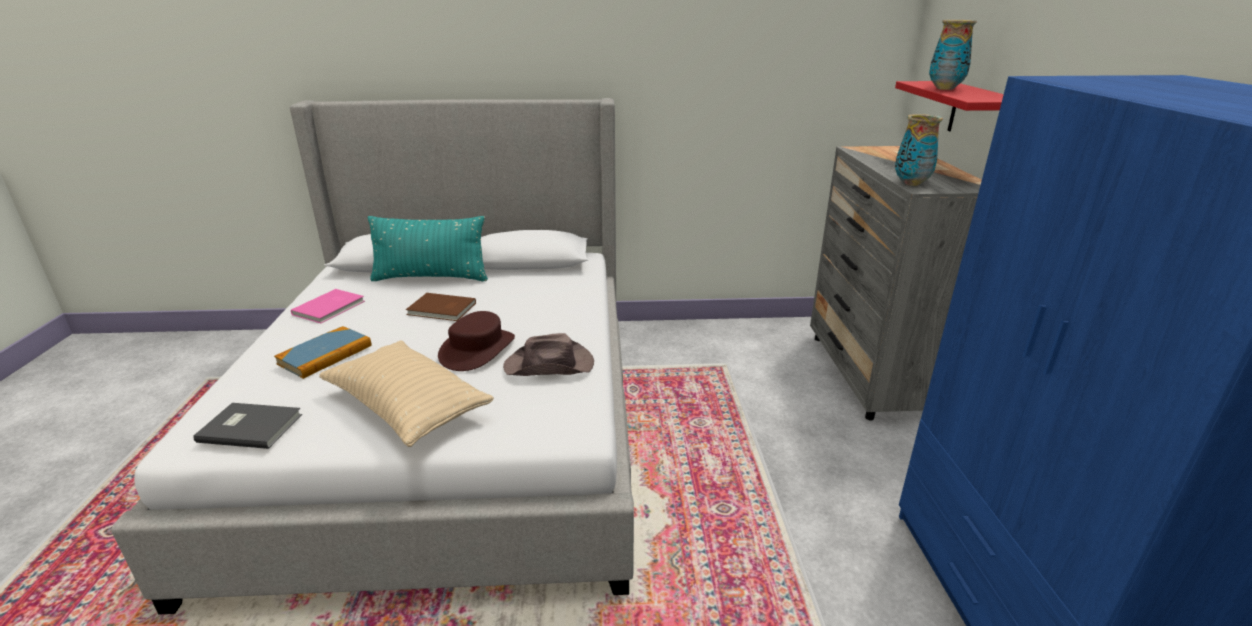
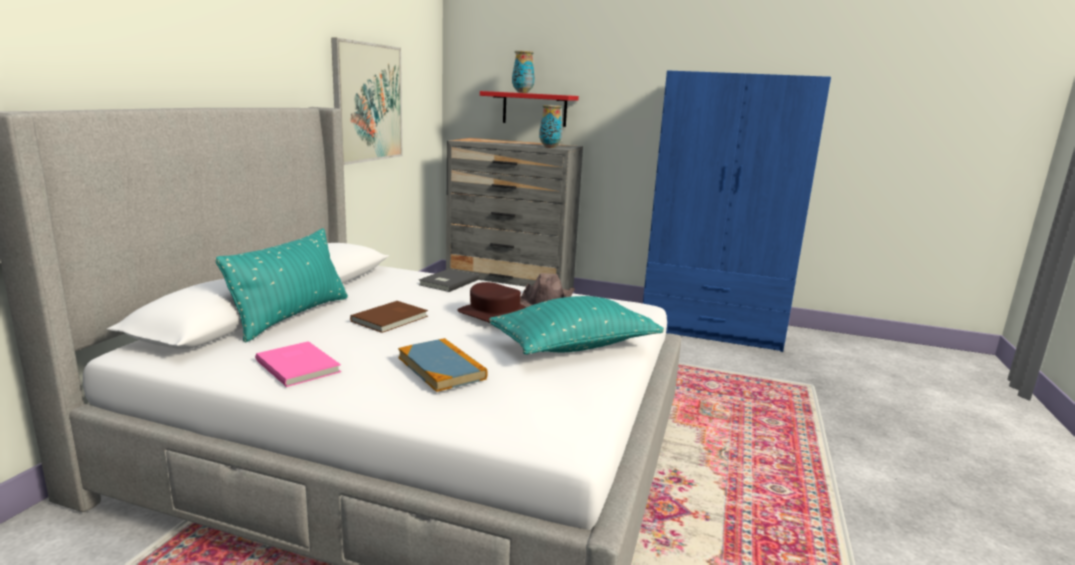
camera: 70 degrees left, 10 degrees down
grey book [194,403,302,449] -> grey book moved to [419,269,479,292]
beige pillow [319,340,494,447] -> turquoise pillow [489,296,664,355]
none -> picture [331,37,402,165]

